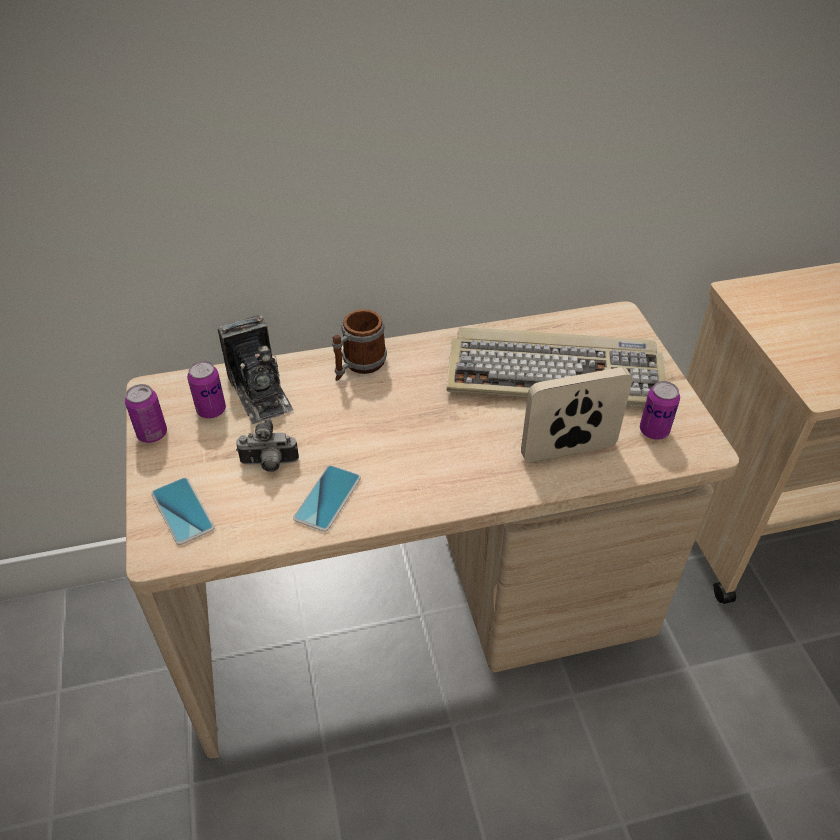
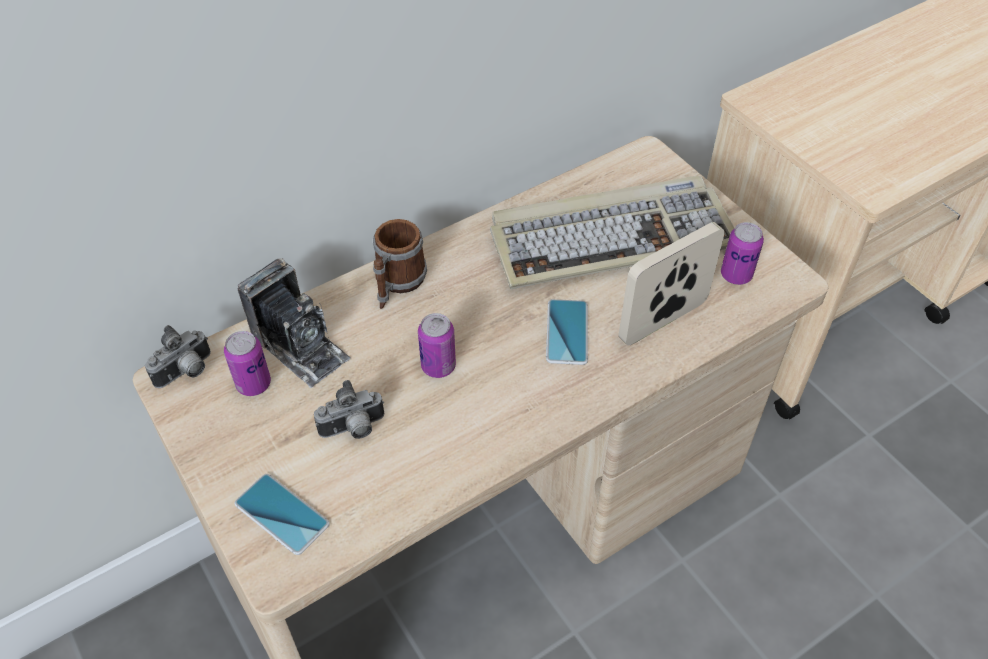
camera: 20 degrees left, 5 degrees up
can [125,384,167,443] -> can moved to [418,313,456,378]
phone [293,465,361,532] -> phone moved to [546,299,588,365]
none -> camera [145,325,211,388]

